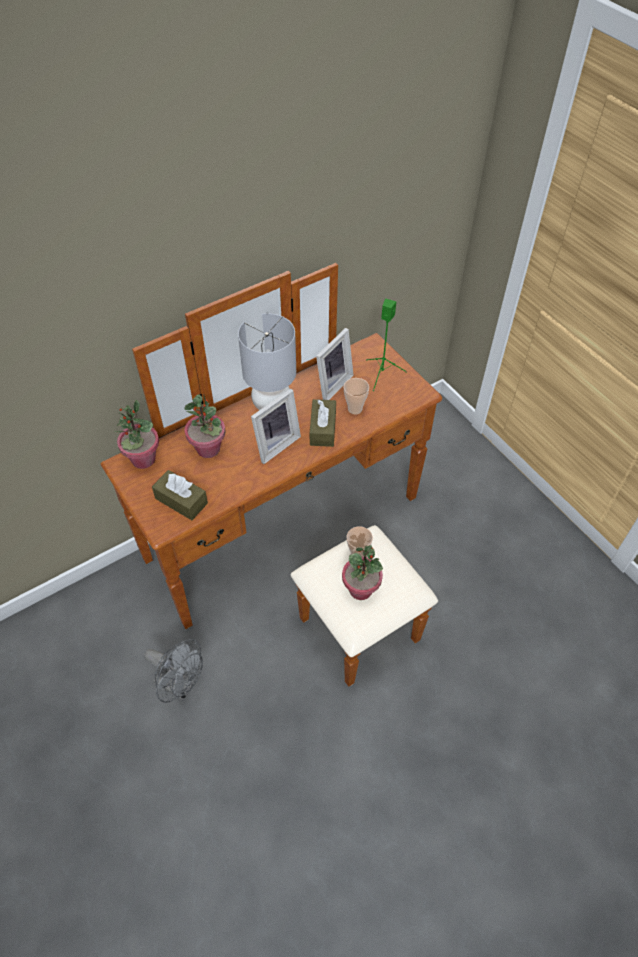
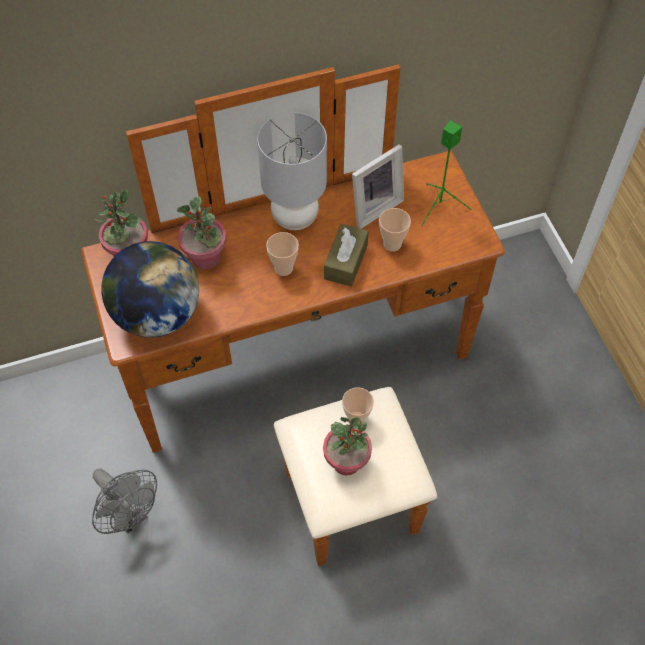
camera: 15 degrees right, 5 degrees up
brown tissue box [152,470,208,520] -> globe [101,241,199,338]
picture frame [251,388,301,464] -> cup [266,232,299,276]

